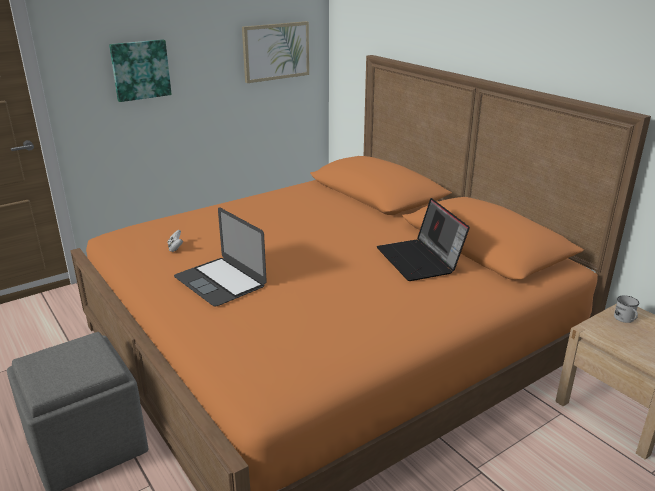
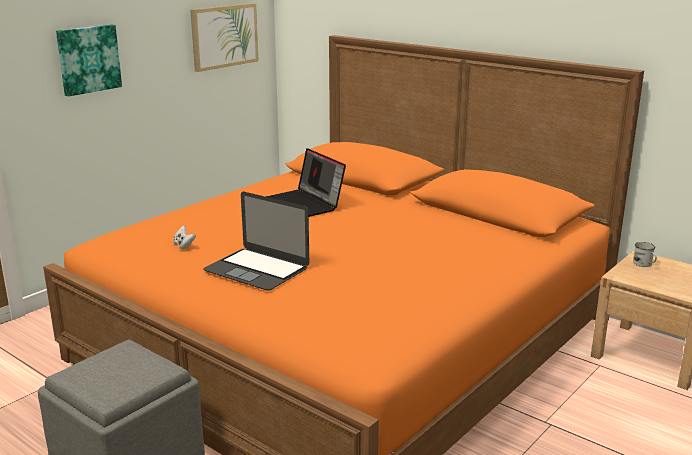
camera: 15 degrees left, 5 degrees down
laptop [377,198,470,281] -> laptop moved to [265,148,346,217]

